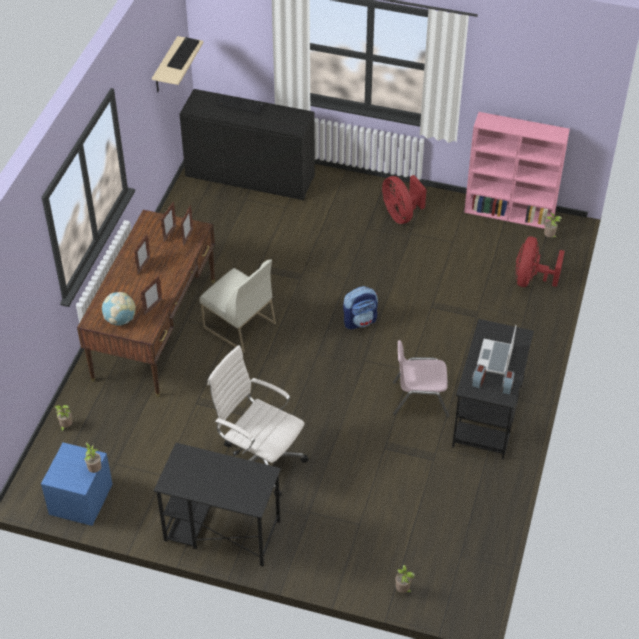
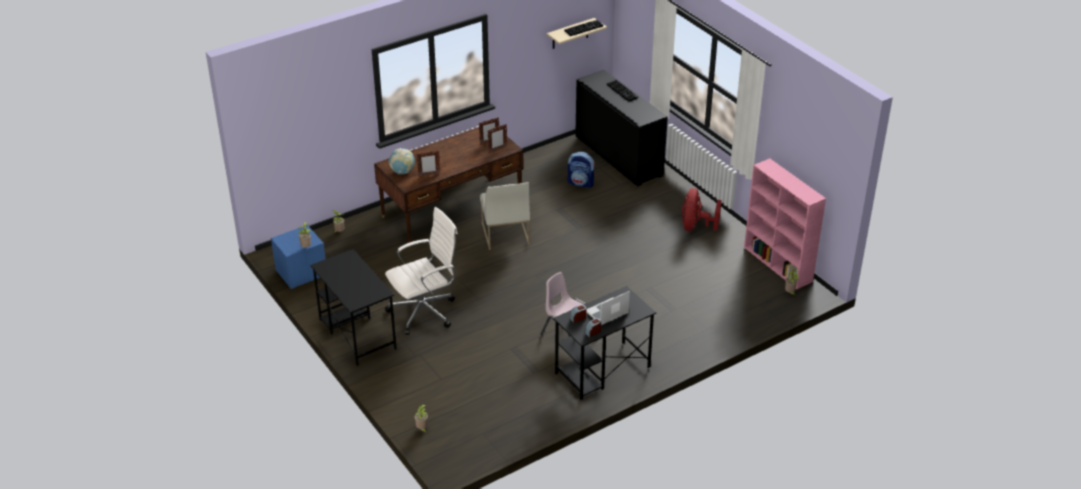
camera: 40 degrees right, 10 degrees down
picture frame [134,233,151,275] -> none
white office chair [207,345,309,497] -> white office chair turned 75 degrees clockwise [385,207,458,335]
backpack [343,286,378,329] -> backpack moved to [567,152,595,188]
red fan [515,236,565,287] -> none

